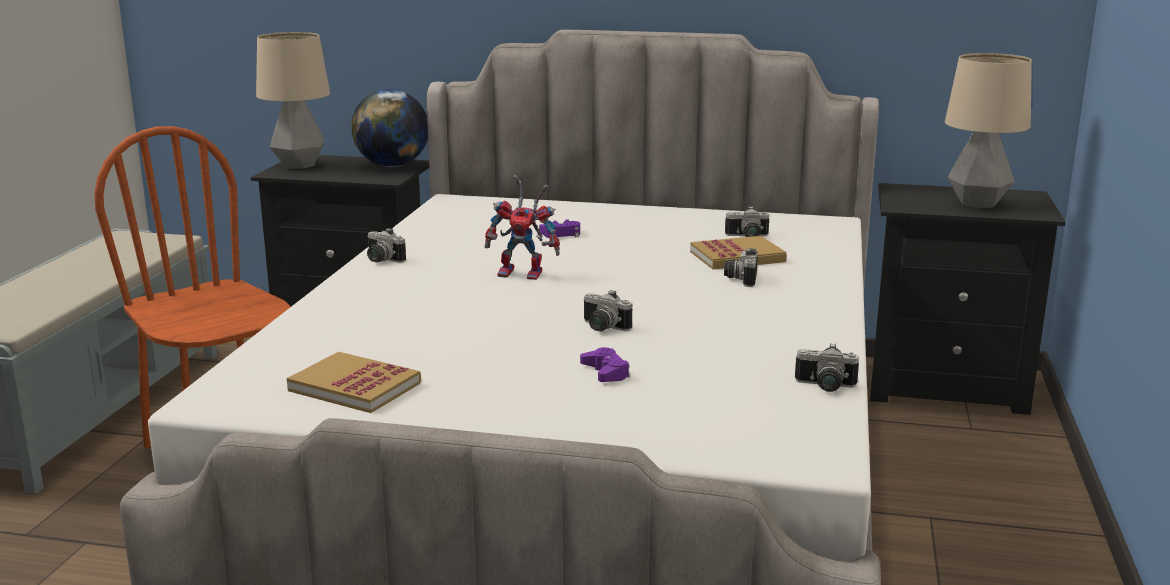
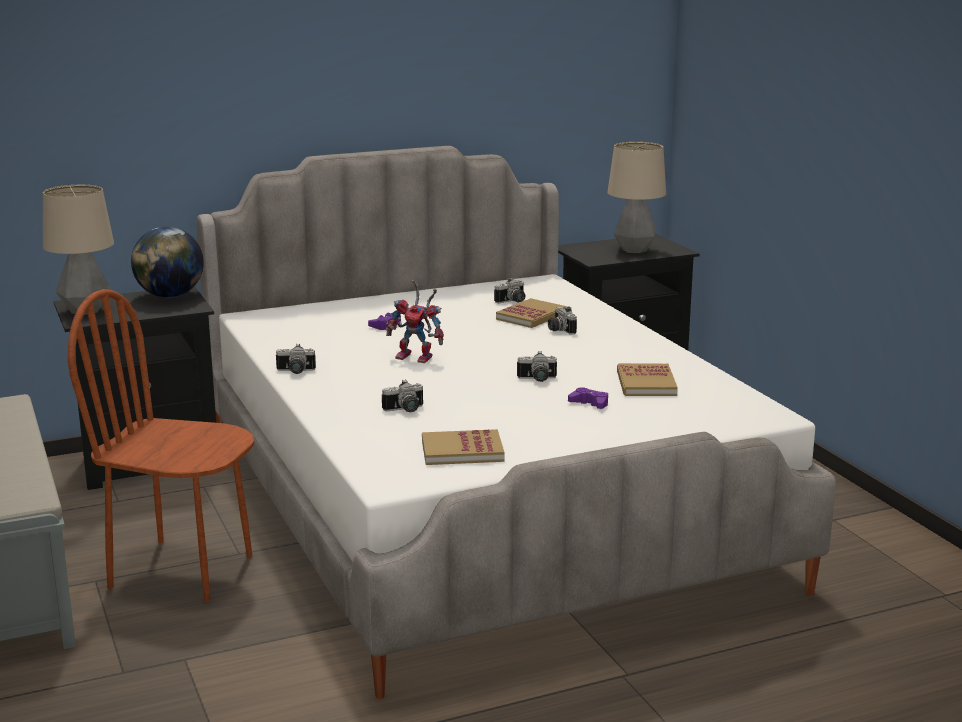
camera: 35 degrees left, 0 degrees up
toy robot [485,175,560,280] -> toy robot turned 45 degrees clockwise [386,279,444,363]
camera [795,343,859,392] -> camera moved to [382,379,423,412]
none -> book [617,364,678,396]

